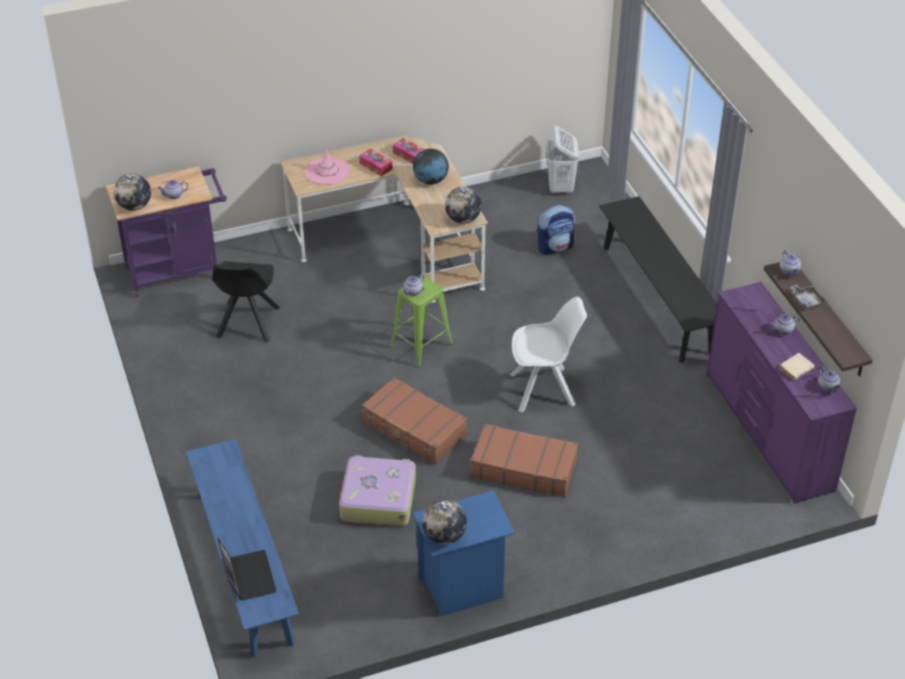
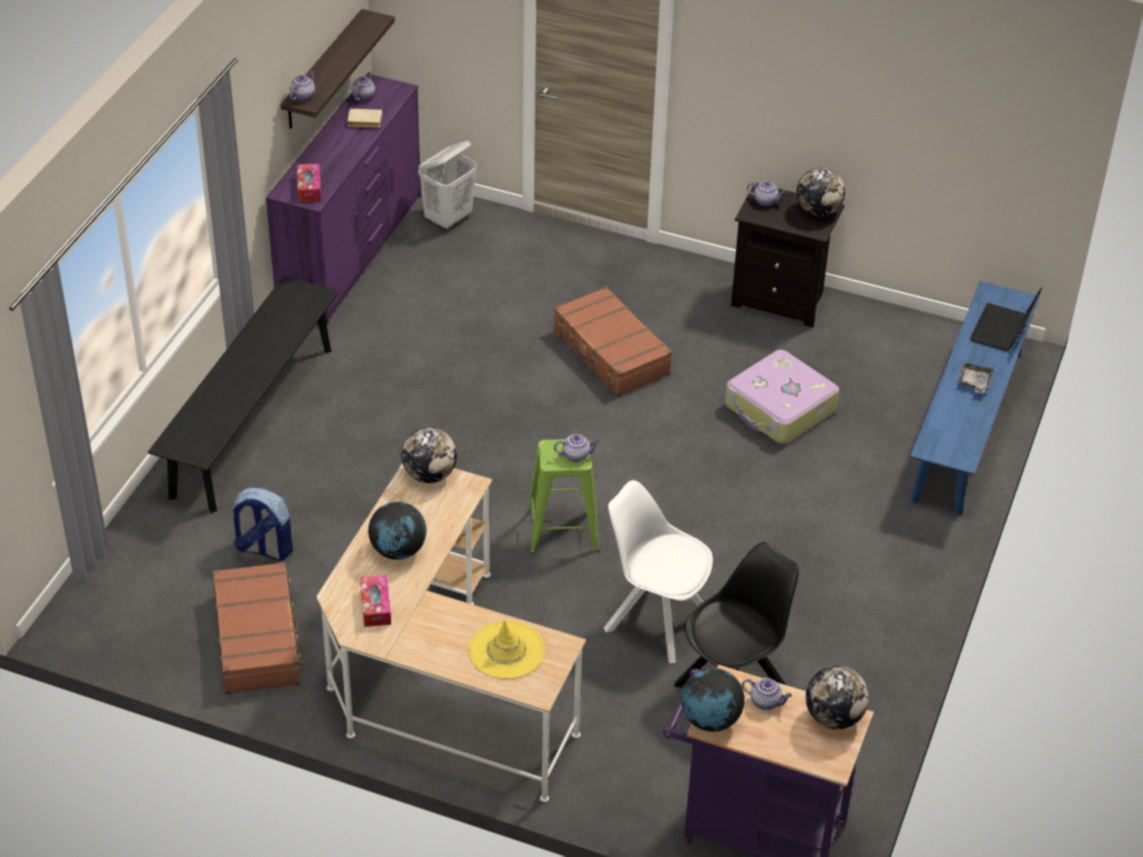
camera: 140 degrees left, 0 degrees up
pink hat [305,149,350,185] -> yellow hat [469,620,545,679]
tissue box [359,149,393,176] -> tissue box moved to [297,164,321,202]
brown suitcase [361,377,468,465] -> brown suitcase moved to [213,562,305,694]
blue nightstand [413,490,515,616] -> black nightstand [731,183,845,327]
white chair [509,297,587,412] -> white chair moved to [604,480,713,663]
white laundry basket [546,126,579,196] -> white laundry basket moved to [418,141,477,230]
teapot [770,314,800,335] -> teapot moved to [747,181,786,206]
grey tray [790,285,827,310] -> grey tray moved to [958,362,994,394]
none -> globe [681,668,745,732]

